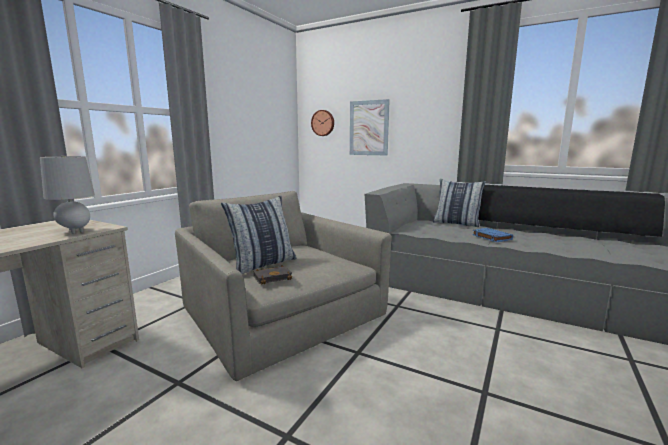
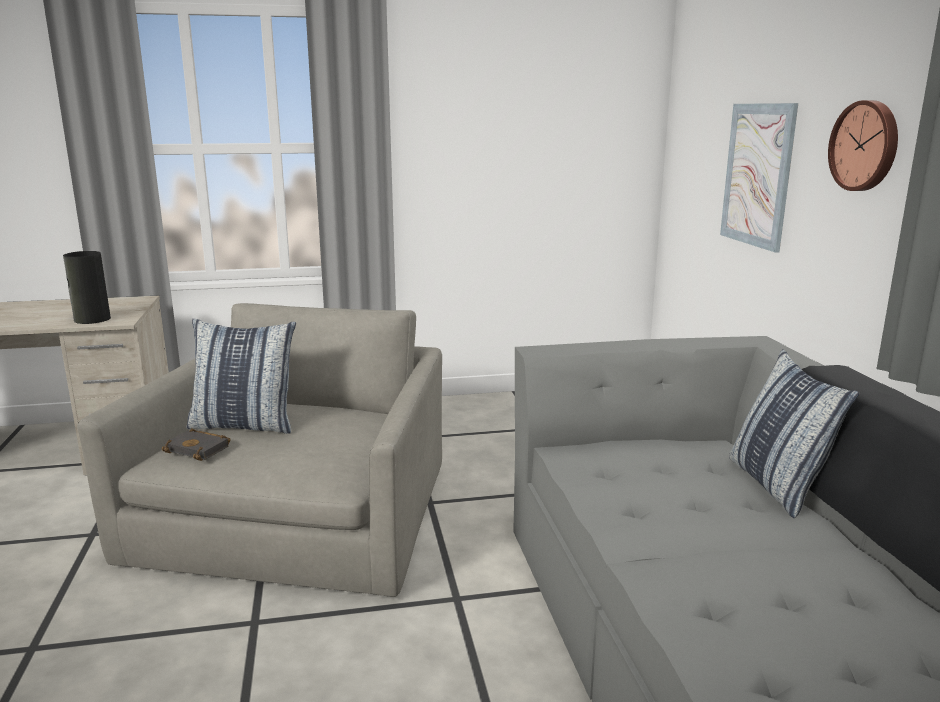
camera: 50 degrees right, 5 degrees up
grey table lamp [40,156,95,234] -> vase [63,251,111,324]
wall clock [311,110,334,136] -> wall clock moved to [828,100,898,191]
blue book [472,228,513,242] -> none

